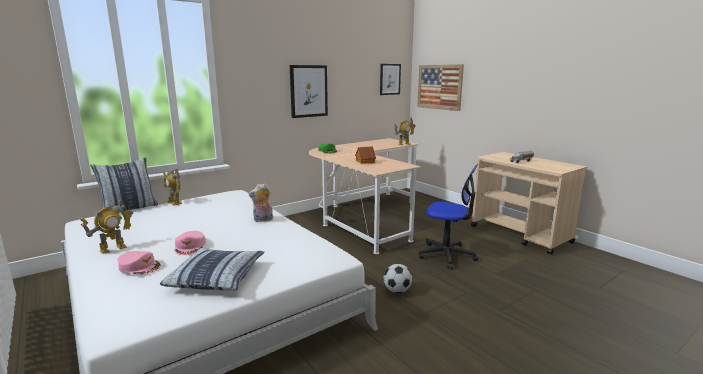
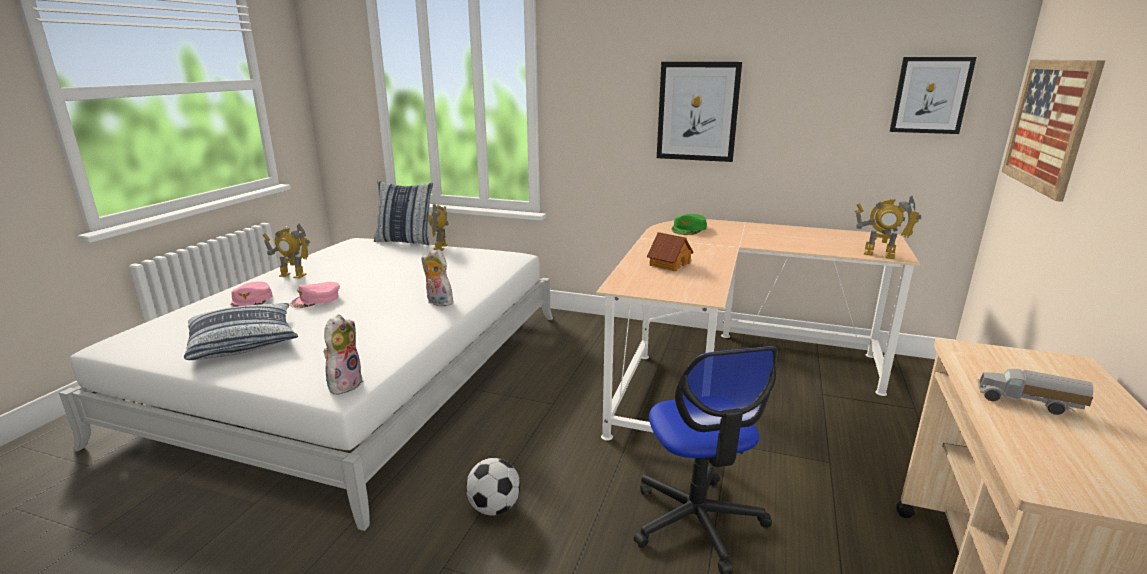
camera: 55 degrees right, 5 degrees up
none -> plush toy [323,314,363,395]

